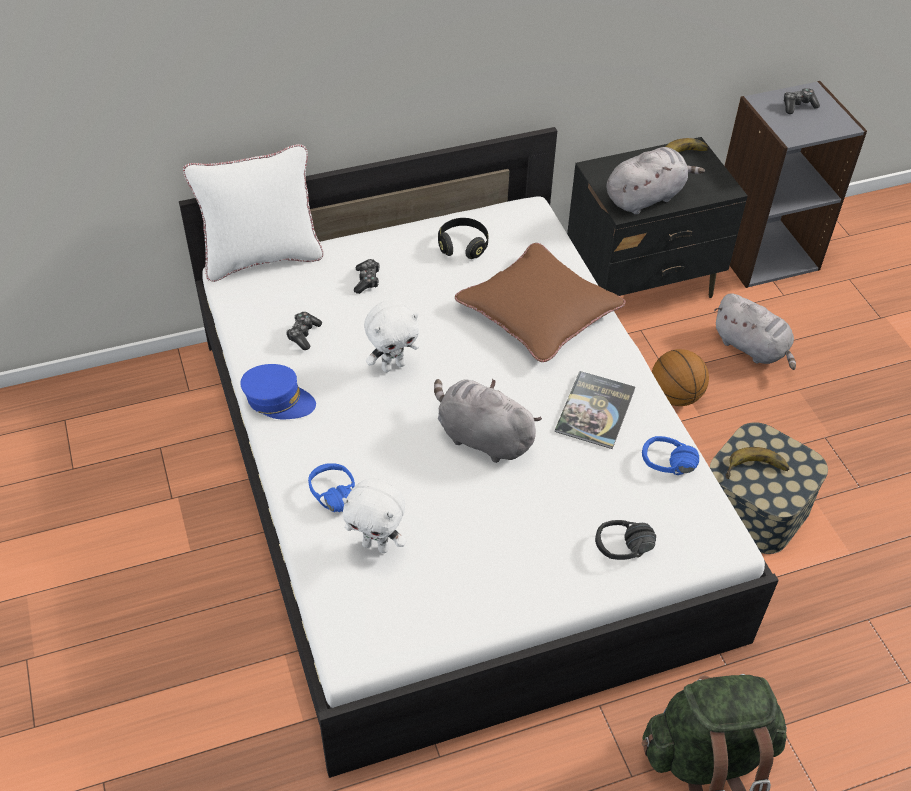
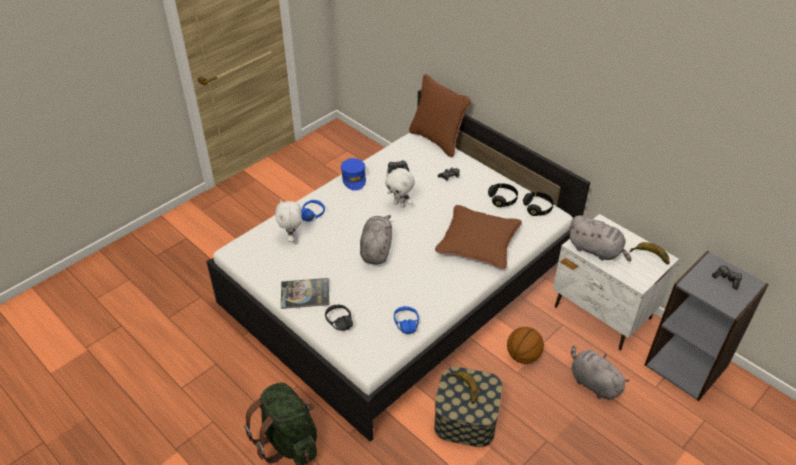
camera: 65 degrees right, 5 degrees down
white pillow [183,144,324,282] -> brown pillow [409,74,471,157]
book [555,371,635,449] -> book moved to [281,278,329,309]
black nightstand [567,137,748,298] -> white nightstand [553,214,679,350]
grey plush toy [714,293,796,370] -> grey plush toy turned 120 degrees clockwise [571,346,630,400]
none -> black headphones [523,192,554,216]

